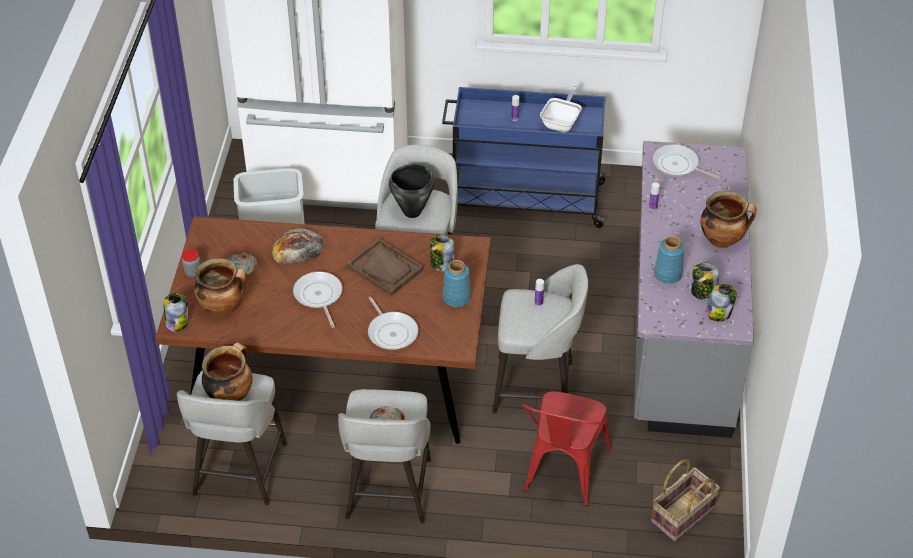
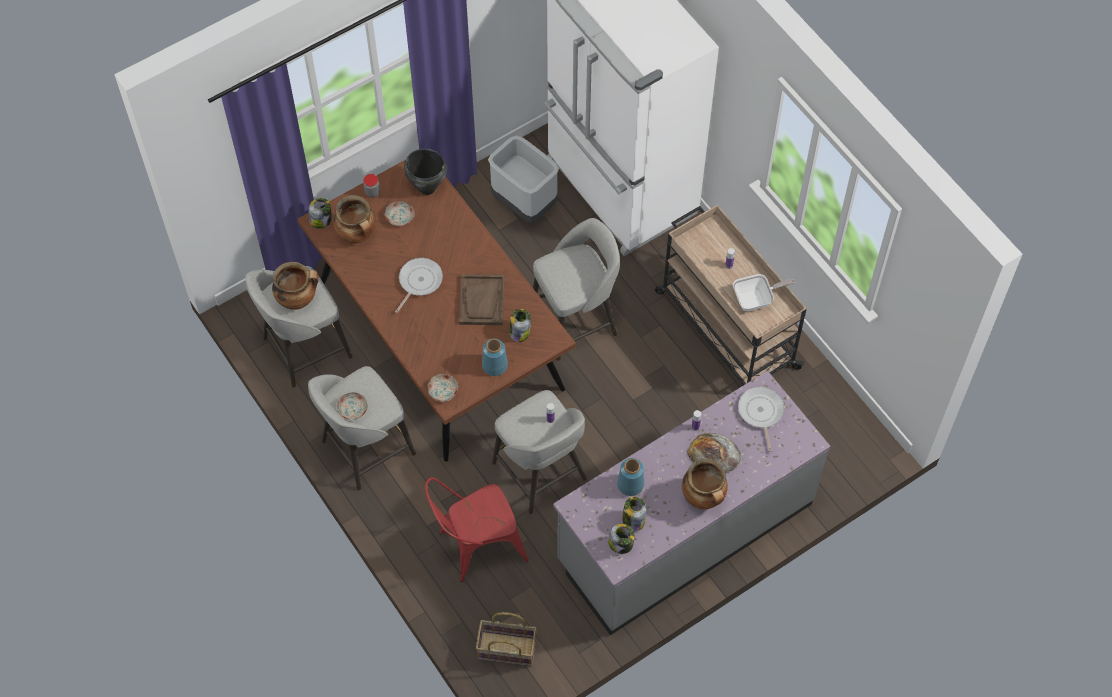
camera: 50 degrees right, 15 degrees up
bread [272,228,325,265] -> bread moved to [688,433,741,474]
frying pan [368,296,418,350] -> none
black cooking pot [389,164,434,218] -> black cooking pot moved to [404,149,447,195]
blue cart [442,87,608,228] -> beige cart [655,205,807,385]
none -> plate [427,374,458,402]

